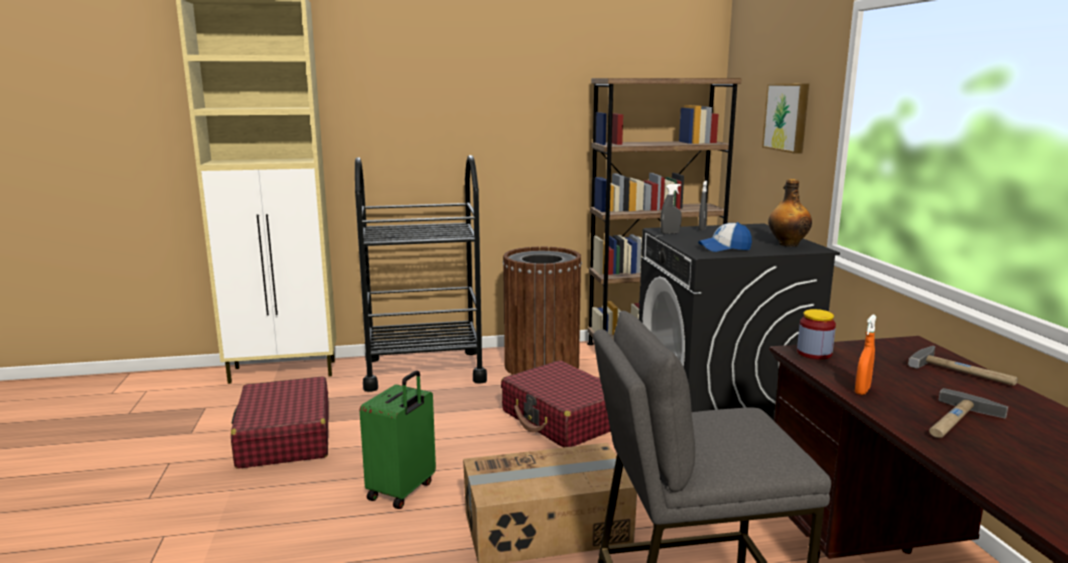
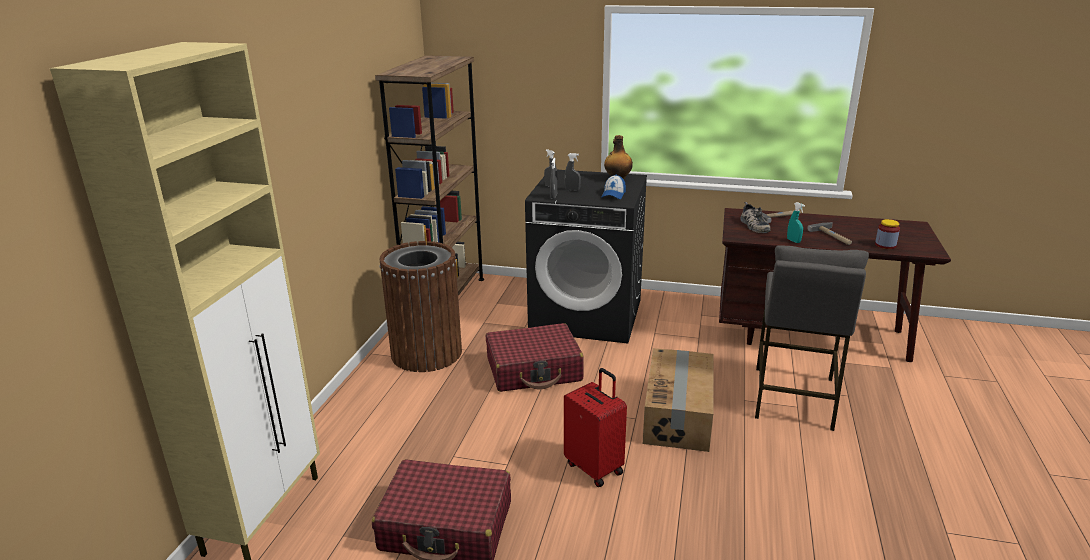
camera: 65 degrees left, 10 degrees up
black cart [355,155,487,392] -> none
green suitcase [359,371,436,509] -> red suitcase [564,368,627,487]
picture [762,83,809,154] -> none
jar [797,309,836,359] -> jar moved to [875,219,900,249]
orange spray bottle [855,314,876,395] -> turquoise spray bottle [787,202,805,243]
none -> grey spray bottle [564,153,581,191]
none -> shoe [740,202,770,233]

